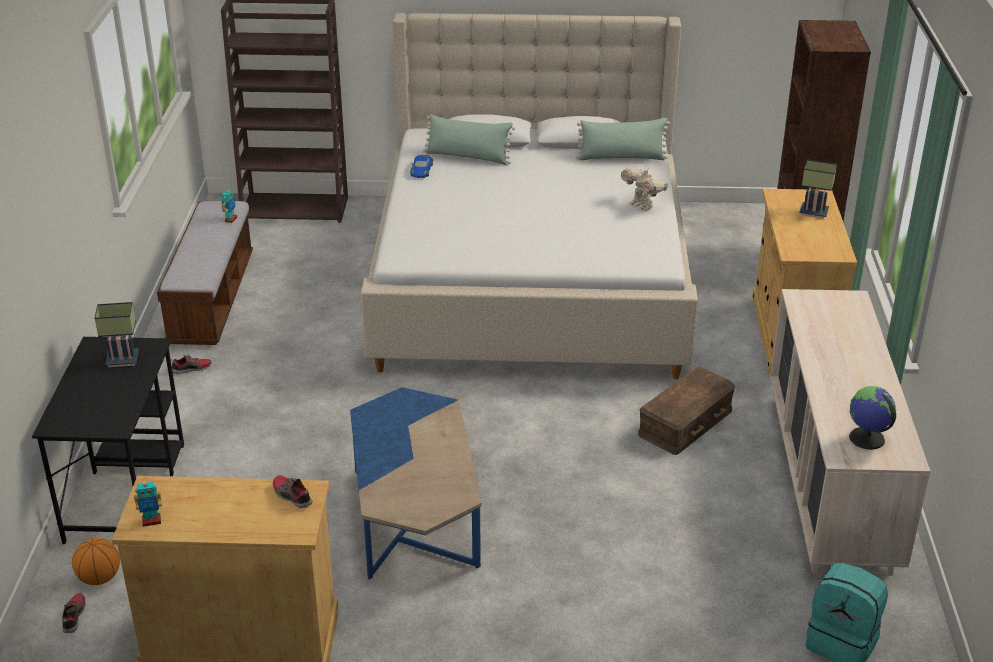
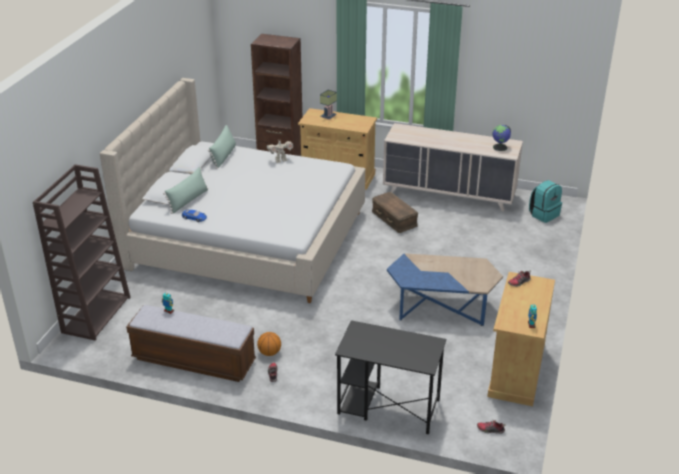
camera: 75 degrees left, 0 degrees up
basketball [72,538,120,585] -> basketball moved to [257,332,281,356]
table lamp [94,302,139,367] -> none

